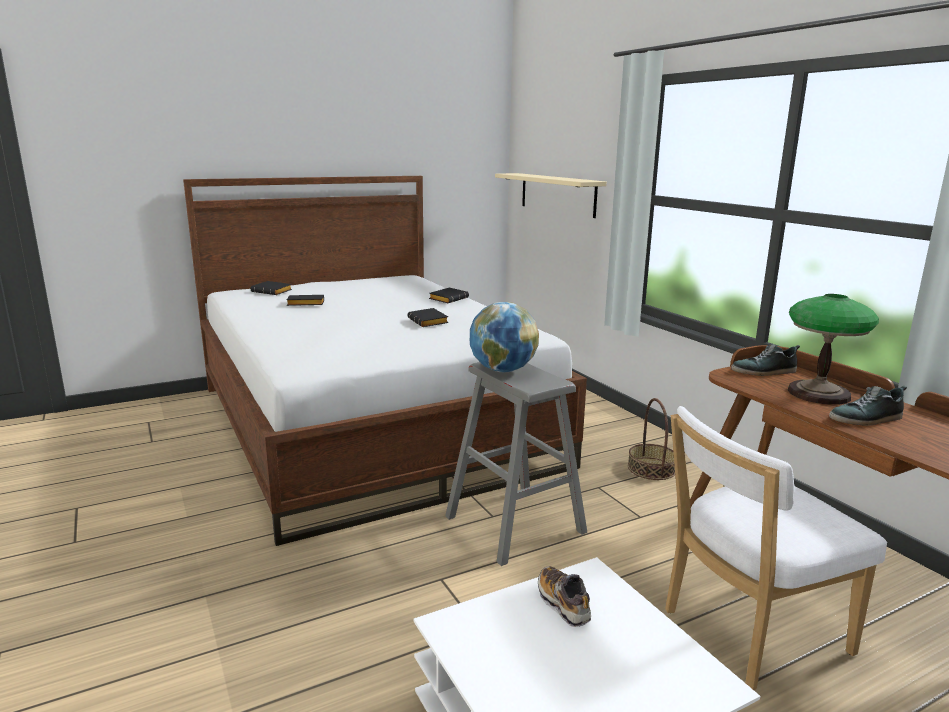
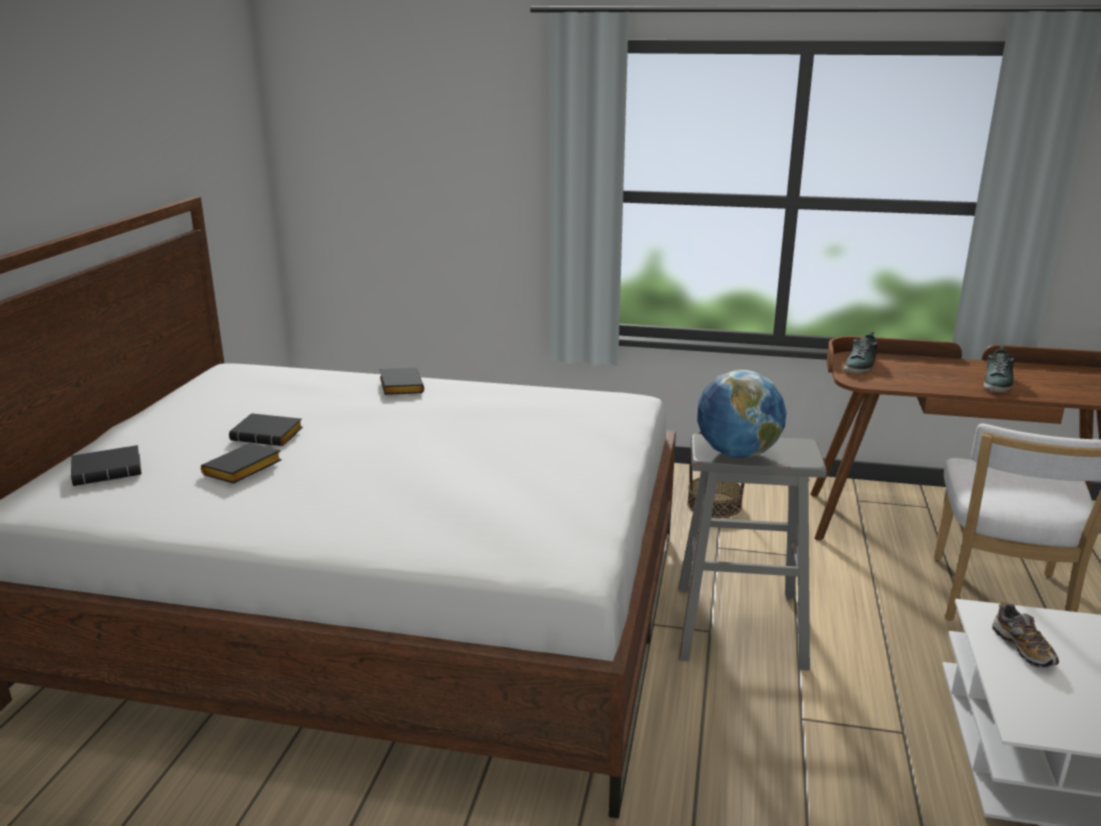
camera: 50 degrees left, 5 degrees up
black book [408,308,448,327] -> black book moved to [229,413,303,446]
beige shelf [495,173,607,218] -> none
shoe [538,566,591,627] -> shoe turned 120 degrees counterclockwise [992,602,1059,669]
table lamp [787,294,879,405] -> none

